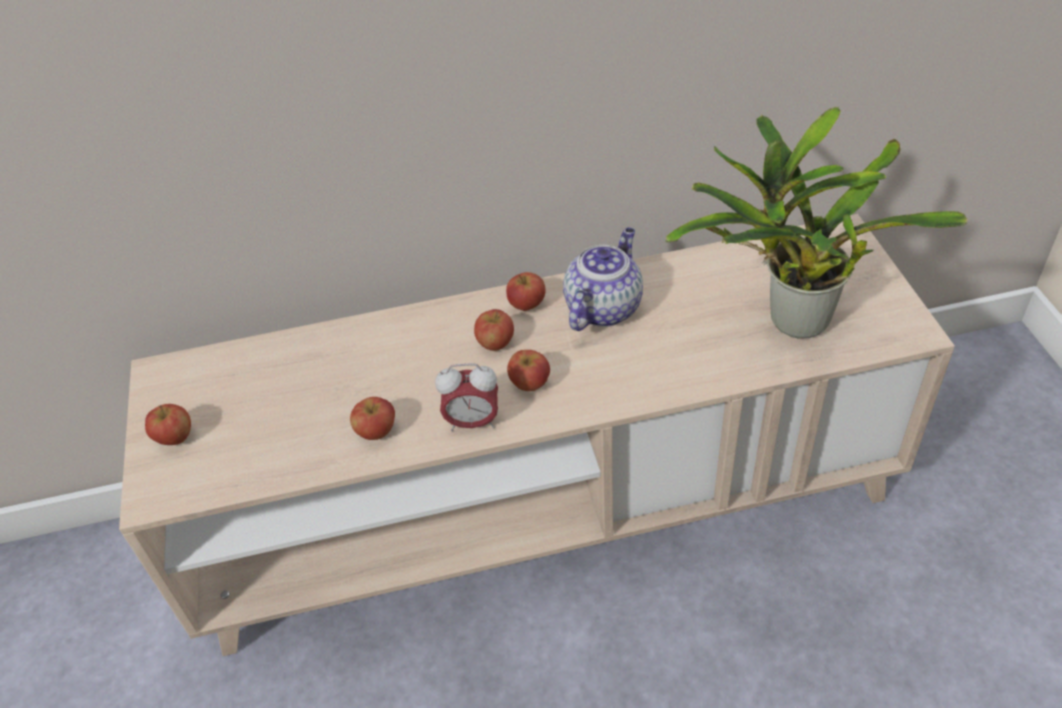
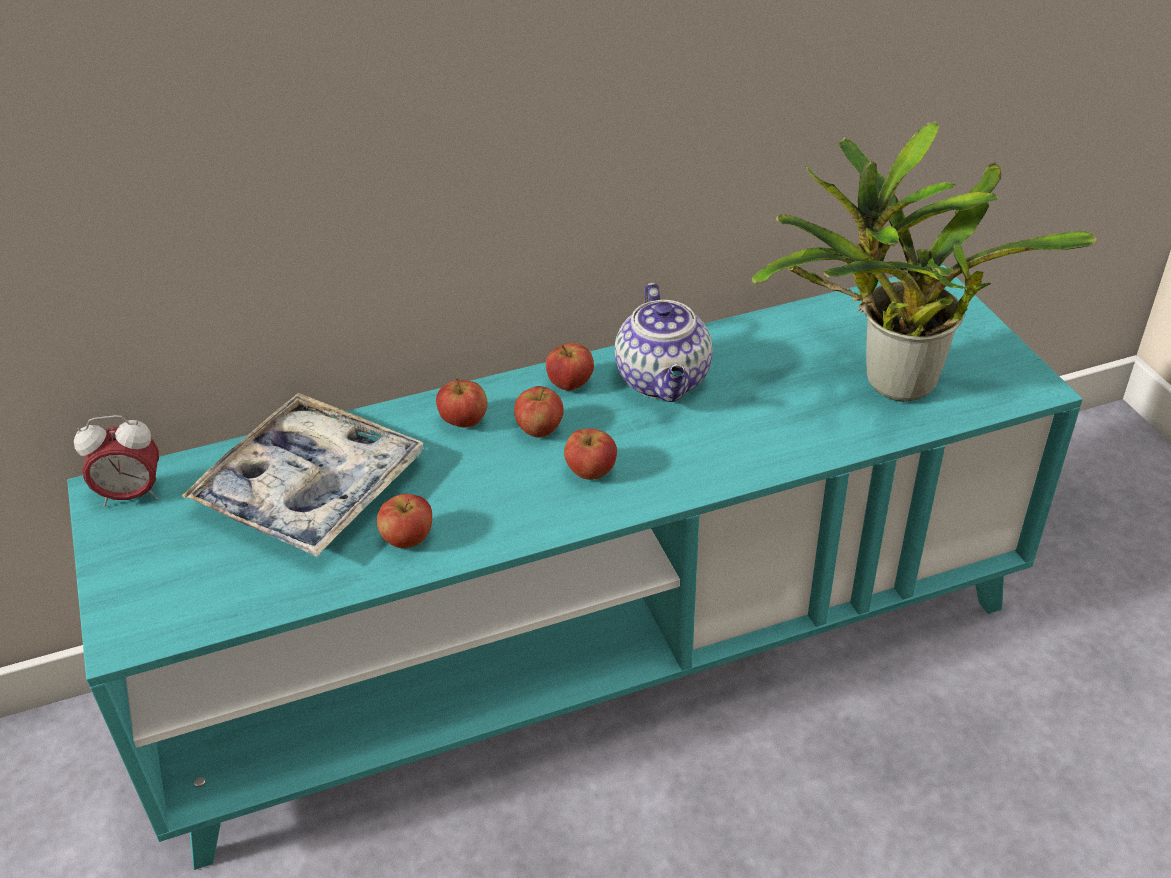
camera: 10 degrees left, 5 degrees down
beige tv stand [119,214,955,656] -> turquoise tv stand [67,265,1083,870]
apple [145,404,191,445] -> apple moved to [436,379,488,427]
alarm clock [435,363,498,431] -> alarm clock moved to [74,415,159,507]
teapot [563,227,643,331] -> teapot turned 150 degrees clockwise [615,283,713,402]
none -> tray [181,393,424,557]

